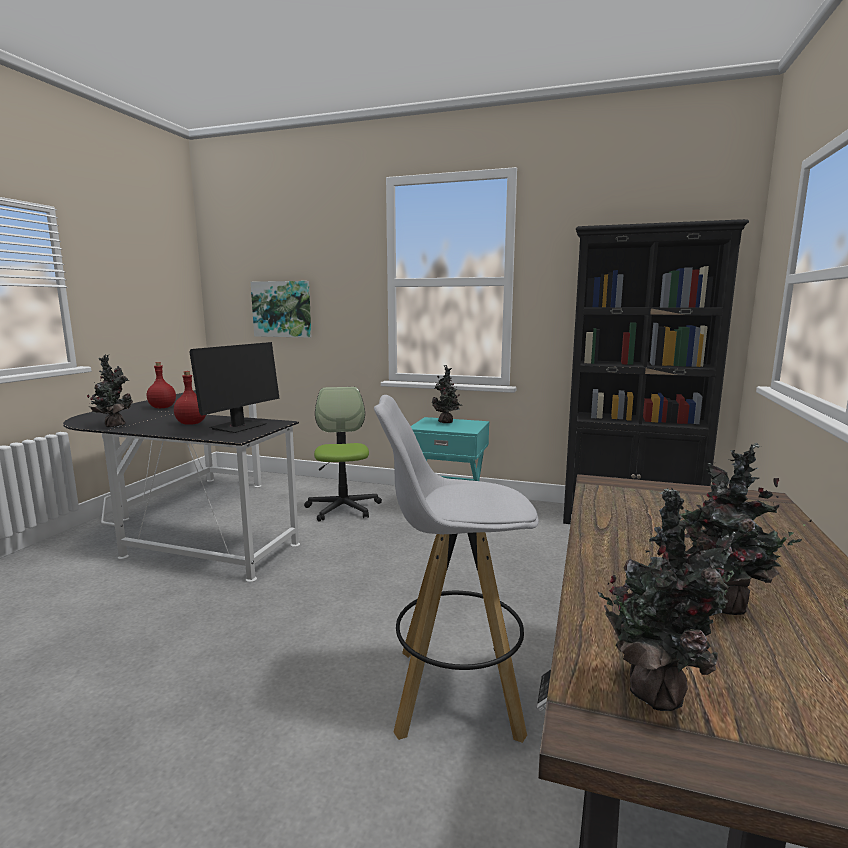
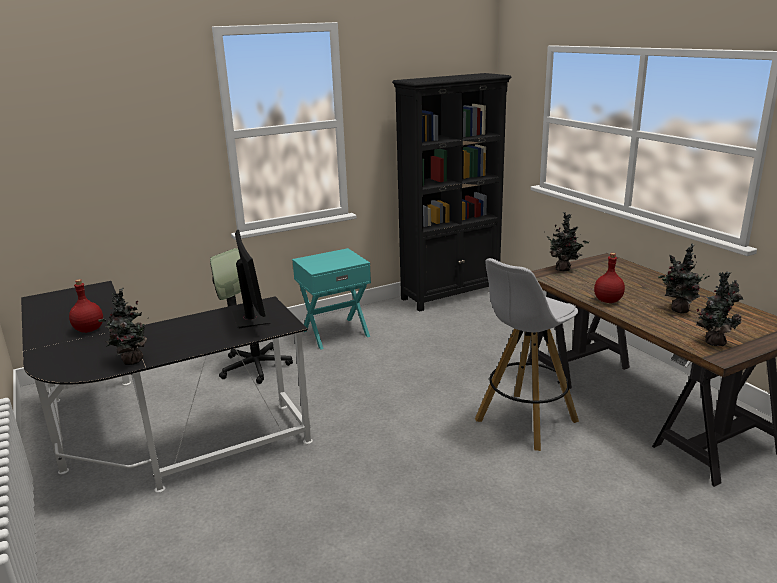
camera: 45 degrees left, 10 degrees up
red bottle [174,371,206,425] -> red bottle moved to [594,253,625,303]
picture [251,281,311,338] -> none
potted plant [432,365,462,423] -> potted plant moved to [547,212,589,271]

